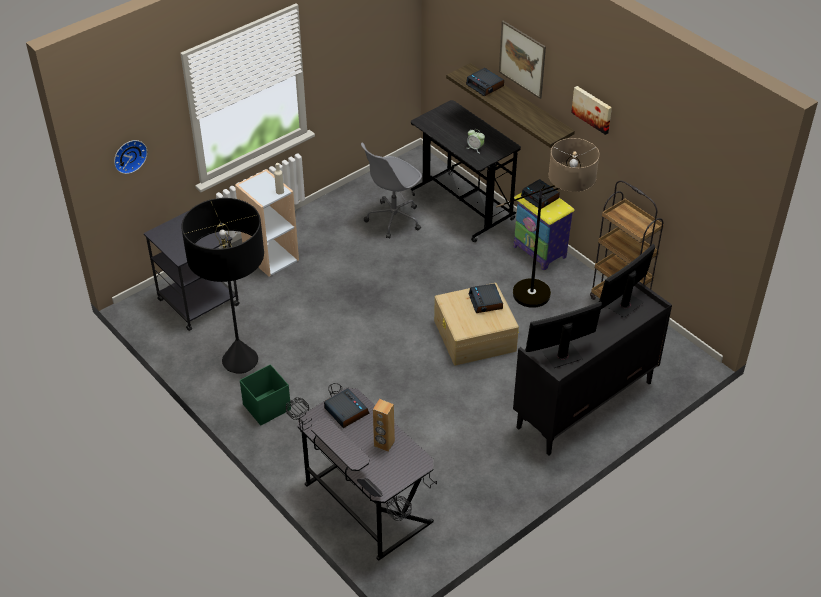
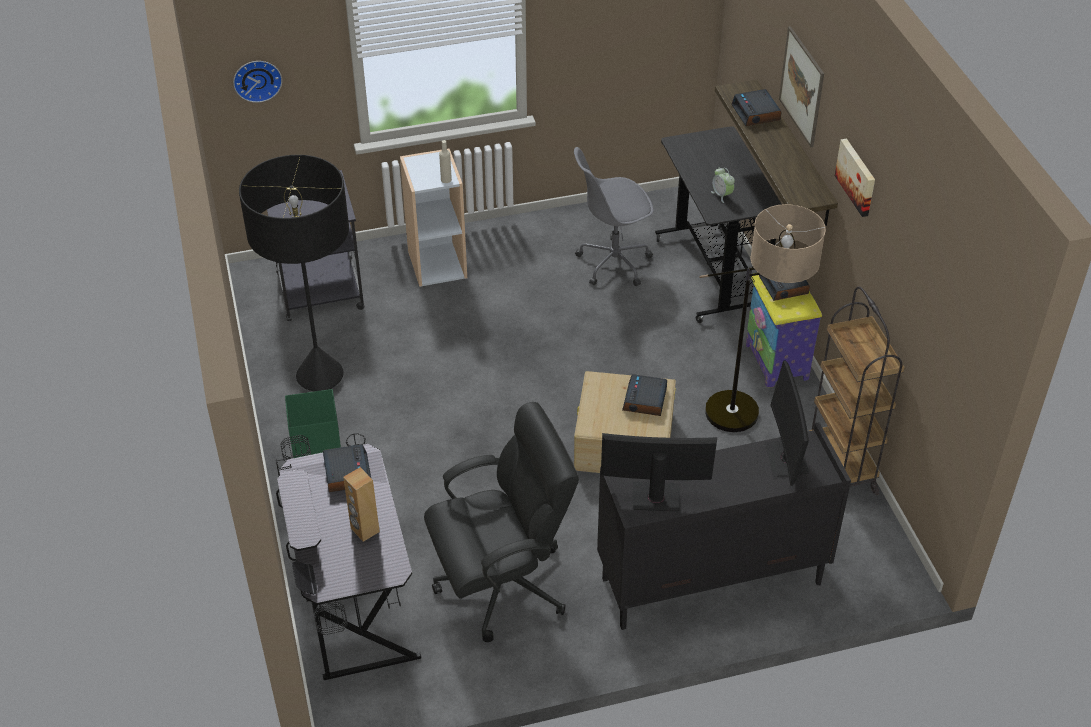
camera: 25 degrees right, 0 degrees up
monitor [599,244,655,318] -> monitor turned 75 degrees counterclockwise [765,361,809,486]
none -> black office chair [424,402,579,642]

